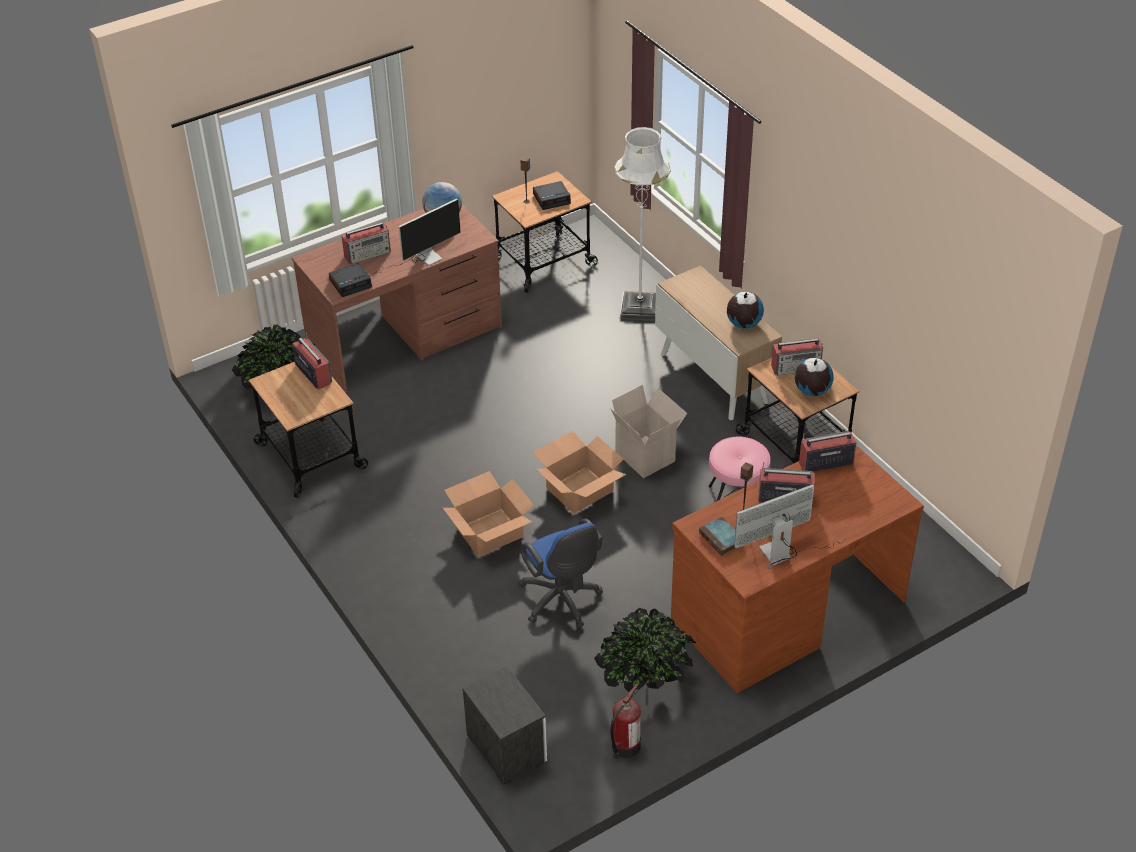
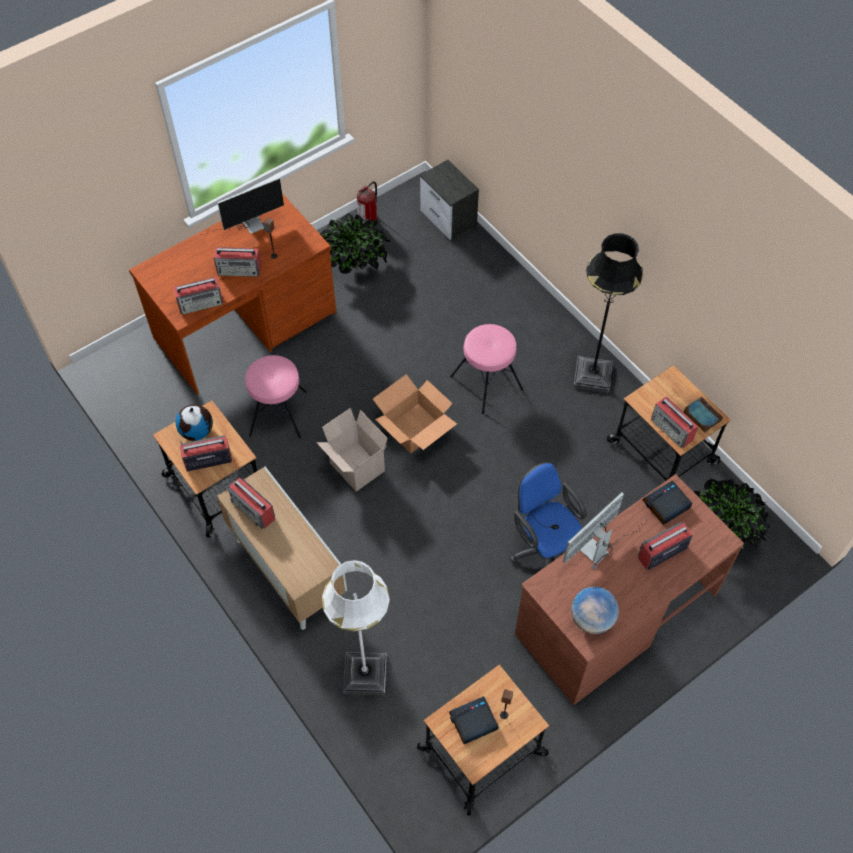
camera: 175 degrees right, 15 degrees up
cardboard box [443,471,534,557] -> pink stool [450,324,523,414]
blue office chair [518,518,603,628] -> blue office chair moved to [510,462,587,567]
book [699,517,737,556] -> book moved to [683,397,723,433]
globe [727,292,764,329] -> radio [228,477,275,529]
none -> black floor lamp [574,233,643,393]

